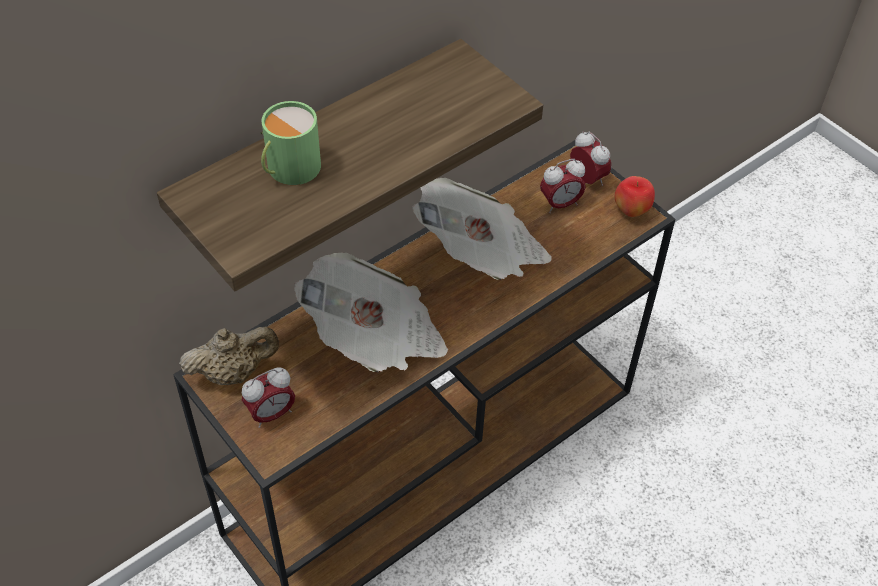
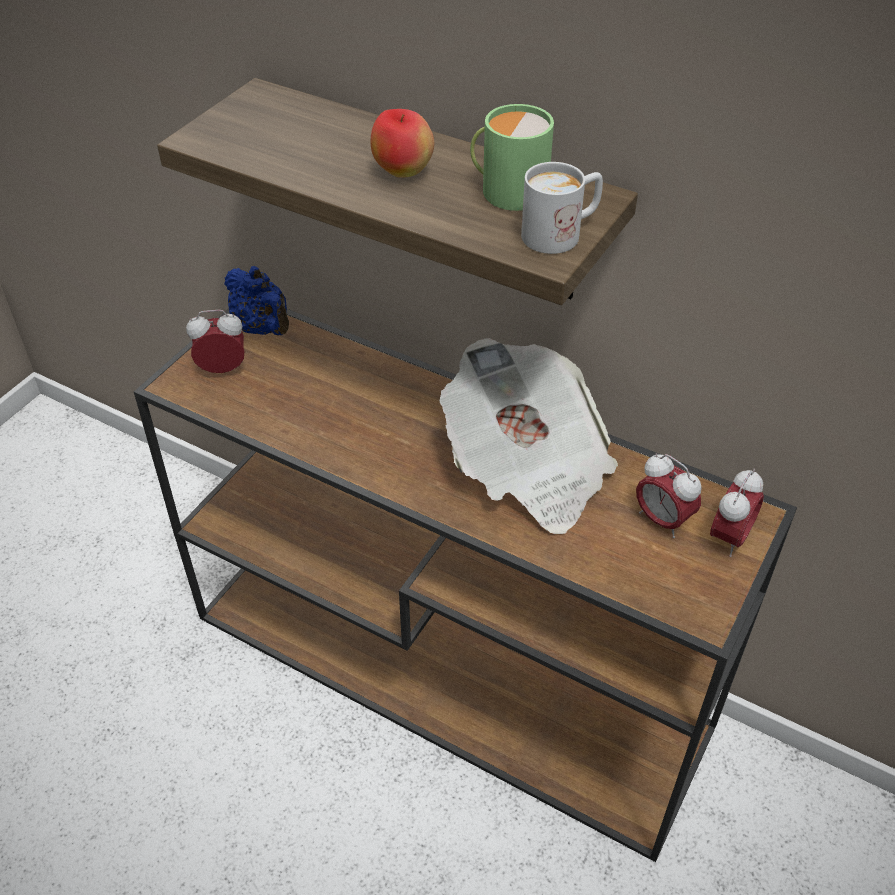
camera: 70 degrees right, 5 degrees down
beige teapot [179,327,279,385] -> blue teapot [224,266,289,335]
alarm clock [242,367,295,428] -> alarm clock turned 135 degrees clockwise [186,310,244,373]
green mug [261,101,321,185] -> green mug moved to [470,104,554,211]
newspaper [294,252,448,373] -> none
apple [615,176,655,217] -> apple moved to [371,109,434,178]
none -> white mug [521,162,603,254]

